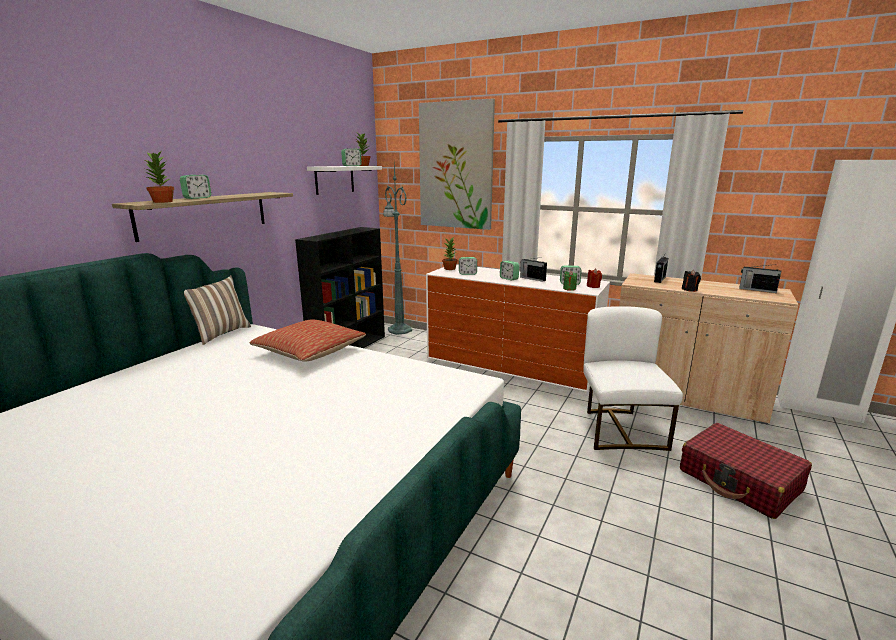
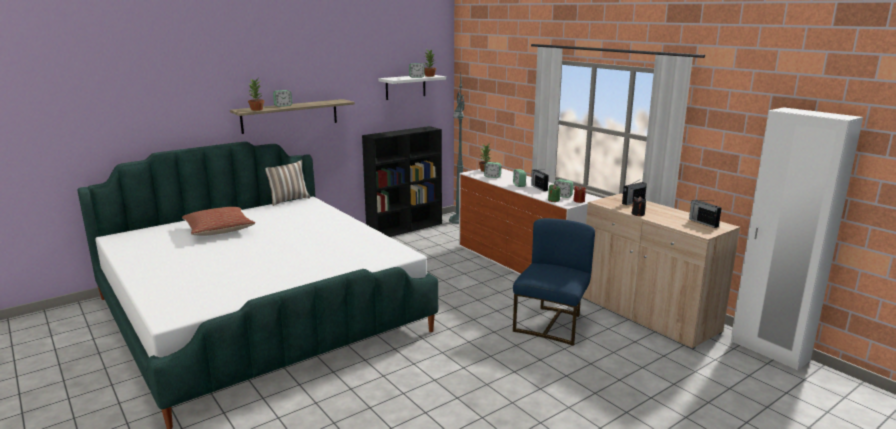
camera: 25 degrees right, 0 degrees up
pillow [250,320,366,362] -> pillow moved to [182,207,255,236]
picture [419,98,495,230] -> none
white chair [583,306,683,451] -> blue chair [513,218,595,346]
red suitcase [680,423,812,519] -> none

